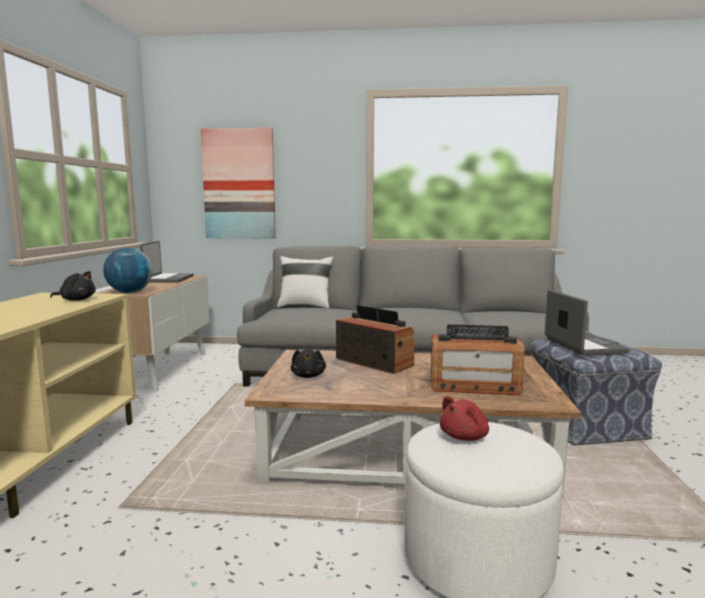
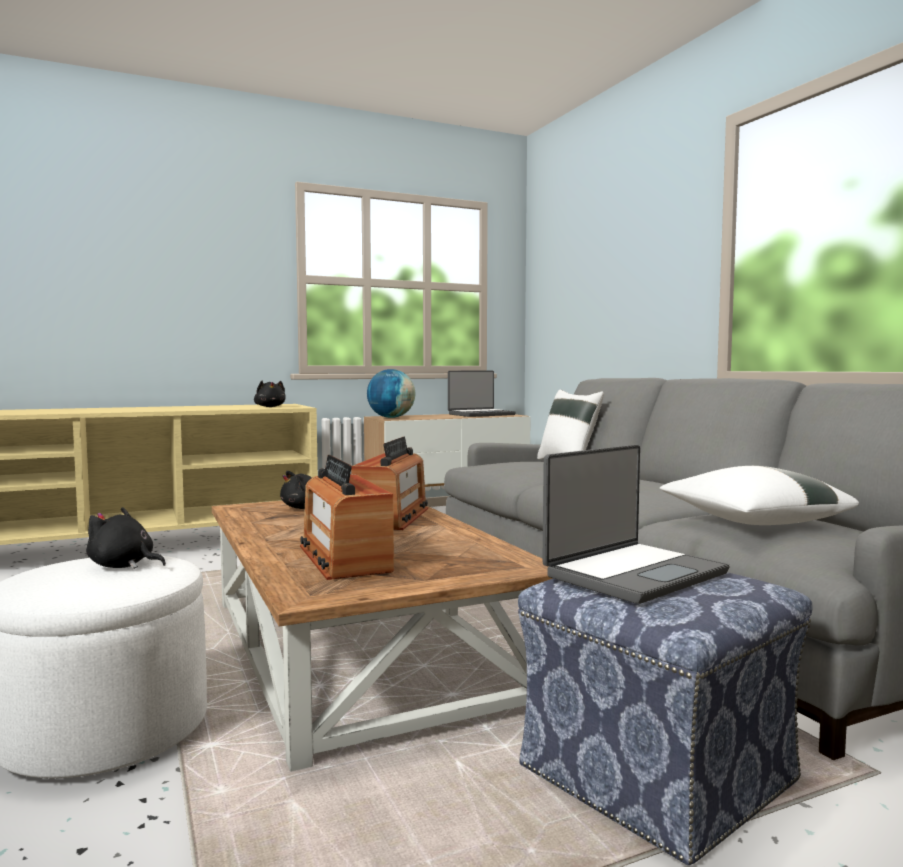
camera: 60 degrees right, 5 degrees down
picture [201,128,276,239] -> none
red plush toy [440,396,489,441] -> black plush toy [86,507,166,569]
none -> white pillow [660,466,859,525]

